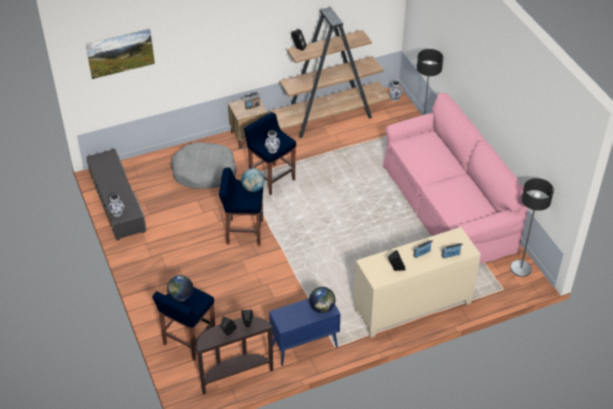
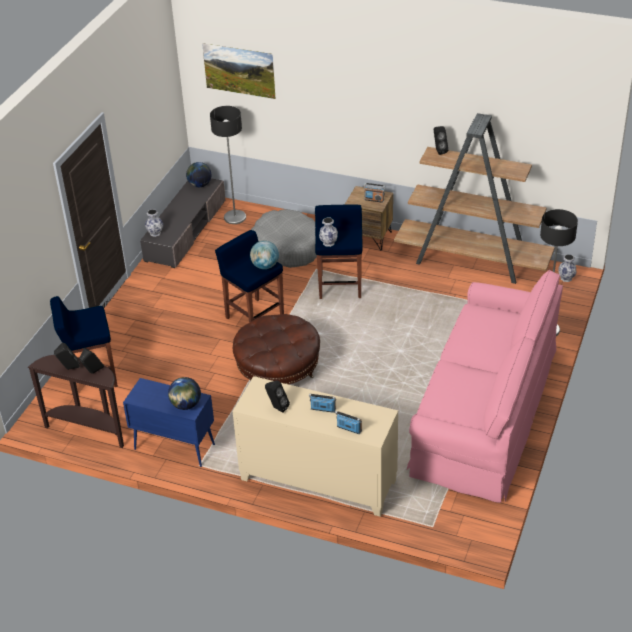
camera: 45 degrees right, 5 degrees down
globe [167,275,193,302] -> globe moved to [186,162,211,187]
floor lamp [510,178,554,277] -> floor lamp moved to [210,106,246,224]
none -> brown ottoman [233,314,320,384]

